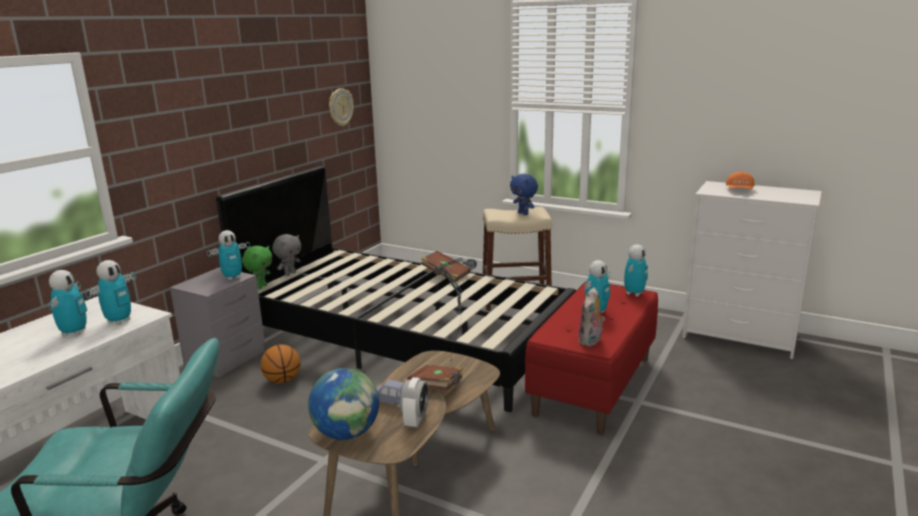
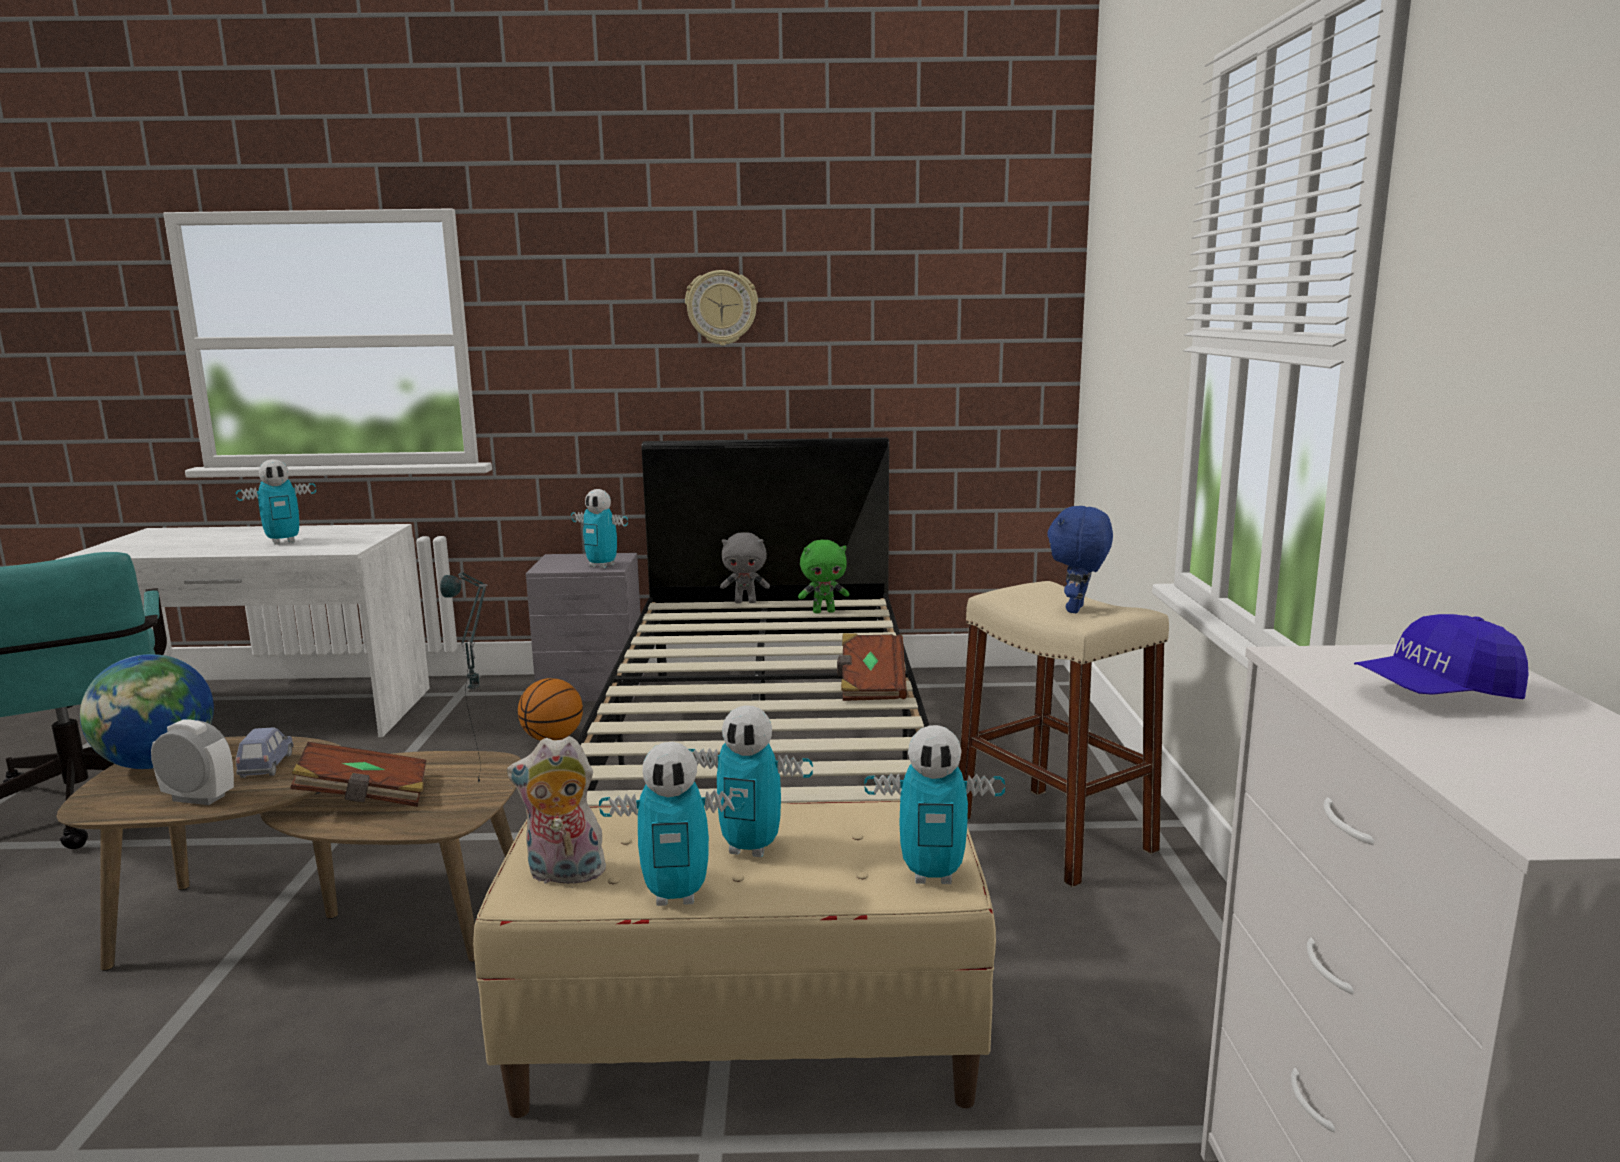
camera: 60 degrees right, 5 degrees down
toy robot [86,260,136,325] -> toy robot moved to [599,742,744,906]
green plush toy [242,246,272,289] -> green plush toy moved to [798,540,849,613]
wall clock [329,88,354,126] -> wall clock moved to [685,270,758,345]
alarm clock [400,377,429,428] -> alarm clock turned 150 degrees counterclockwise [151,719,234,805]
red bench [525,281,658,435] -> beige bench [473,800,996,1118]
orange cap [726,172,754,190] -> blue cap [1354,614,1529,699]

